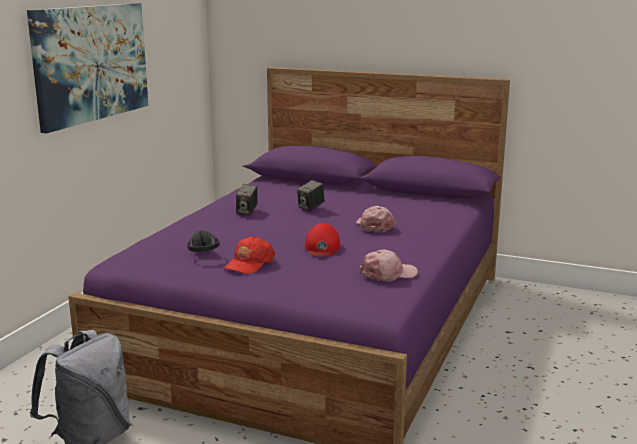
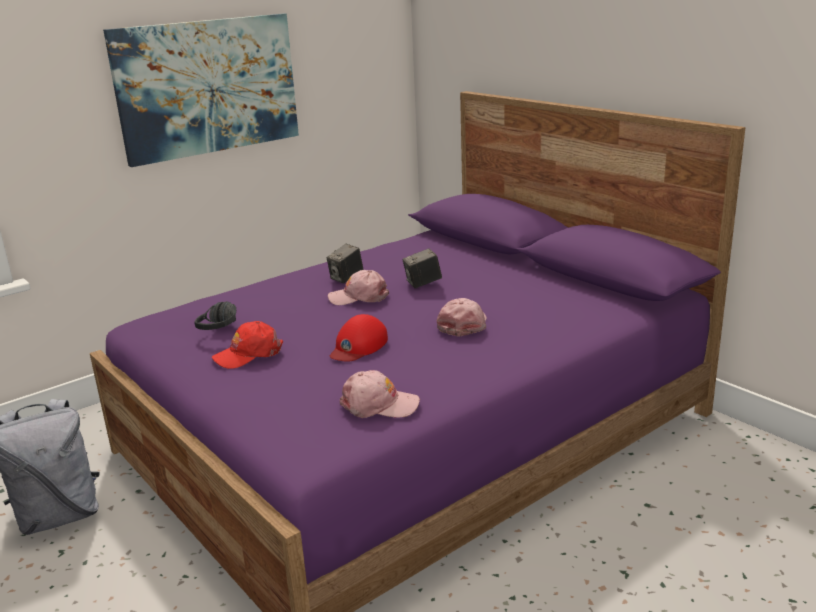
camera: 30 degrees right, 5 degrees up
none -> pink cap [327,270,389,305]

